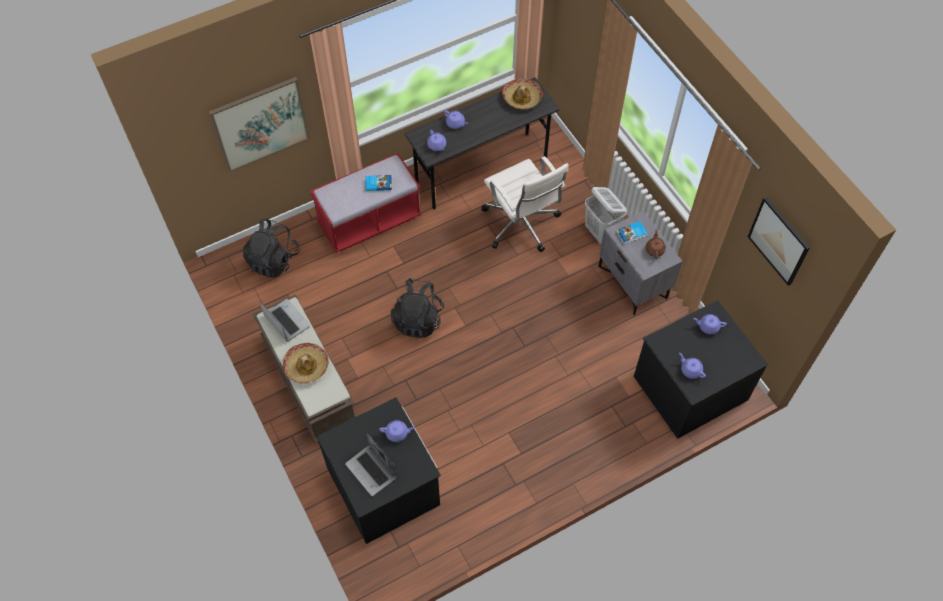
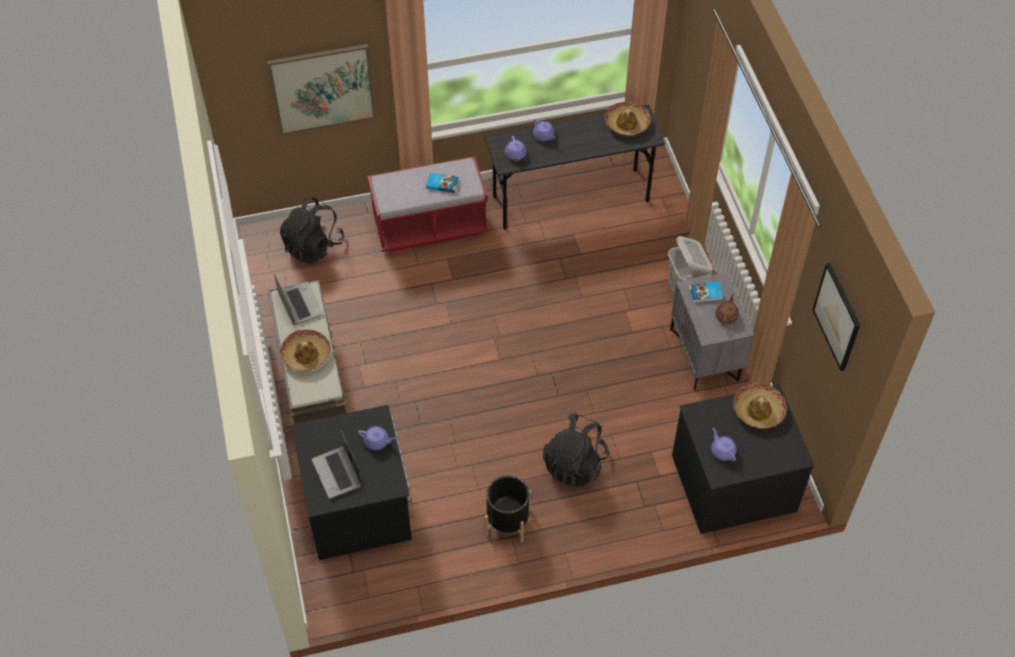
camera: 15 degrees right, 5 degrees down
black backpack [391,278,444,338] -> black backpack moved to [543,412,609,487]
white office chair [482,156,569,252] -> none
purple teapot [693,314,727,334] -> hat [733,383,787,429]
none -> black planter [485,475,531,542]

